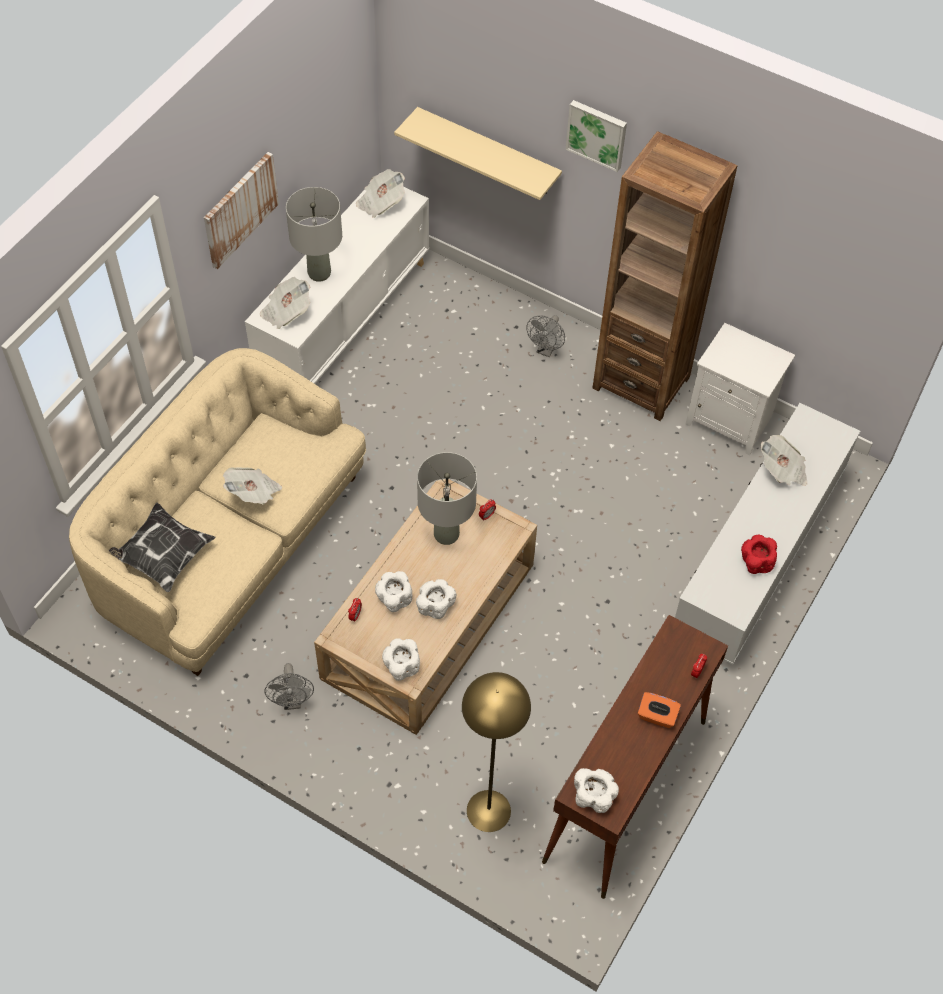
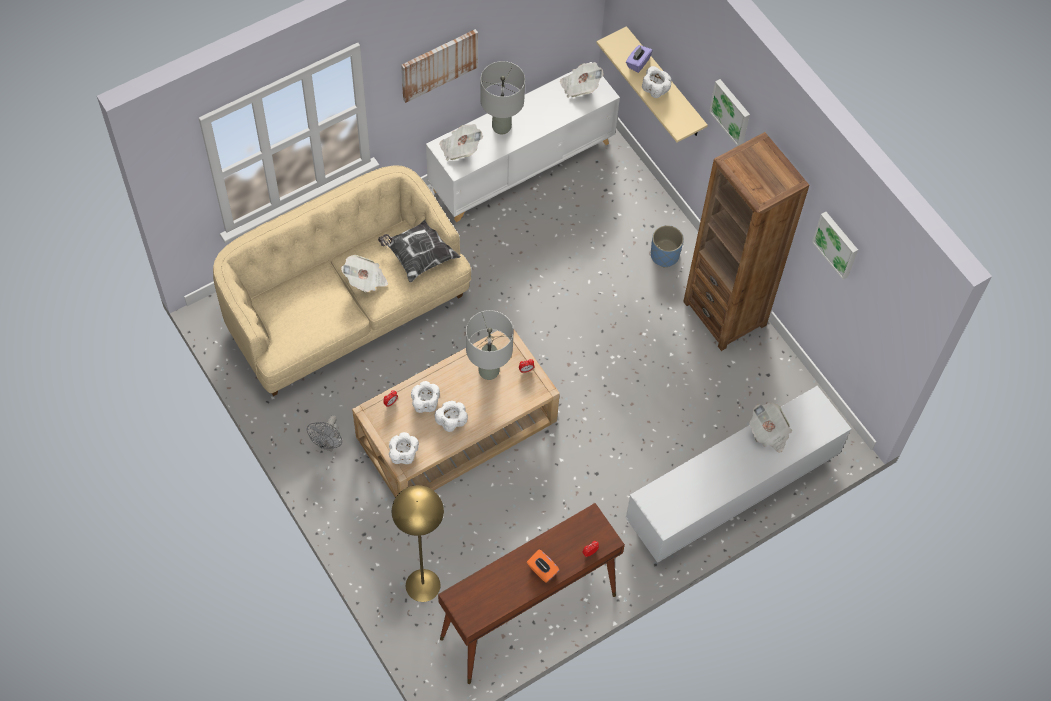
camera: 25 degrees right, 5 degrees up
pillow [109,503,216,592] -> pillow moved to [378,220,461,282]
grey fan [526,315,565,357] -> blue planter [651,225,684,267]
white bowl [574,768,619,813] -> white bowl moved to [642,66,672,98]
white nightstand [686,323,795,455] -> none
red bowl [741,534,777,574] -> none
none -> purple tissue box [626,45,653,73]
none -> picture [812,212,858,280]

